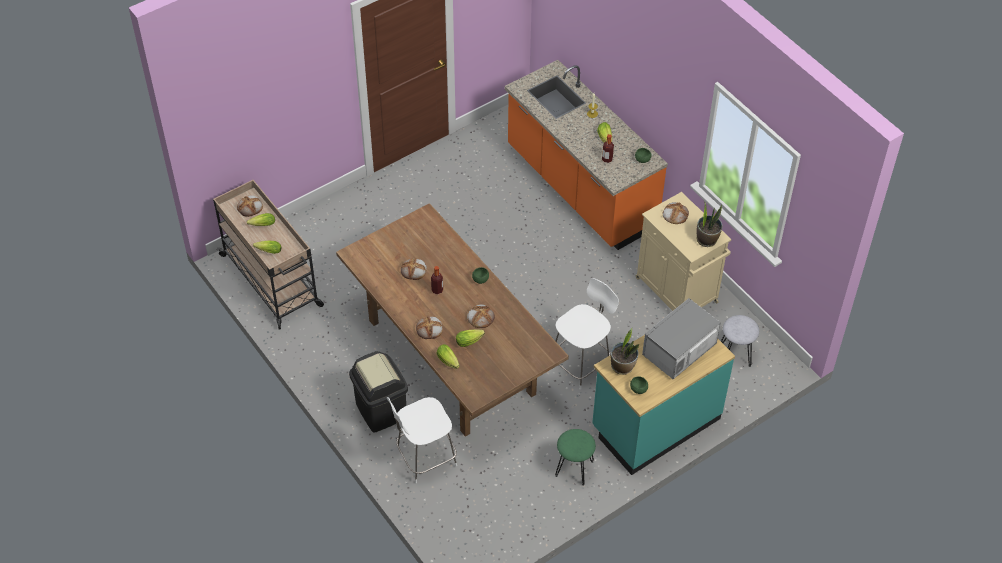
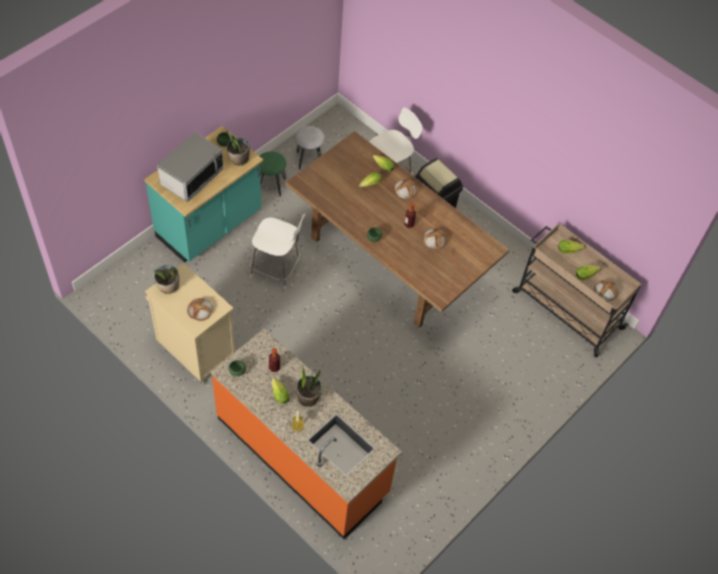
camera: 165 degrees right, 5 degrees up
bread [467,304,495,328] -> none
white chair [555,278,619,390] -> white chair turned 105 degrees counterclockwise [250,214,305,289]
grey stool [721,315,759,367] -> grey stool moved to [295,126,325,169]
none -> potted plant [296,366,322,407]

